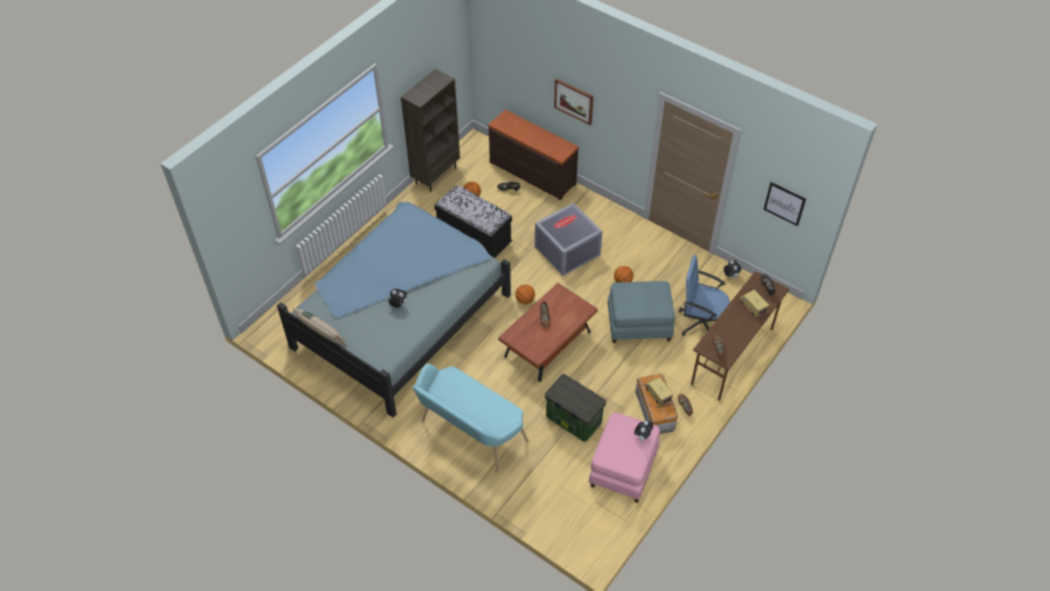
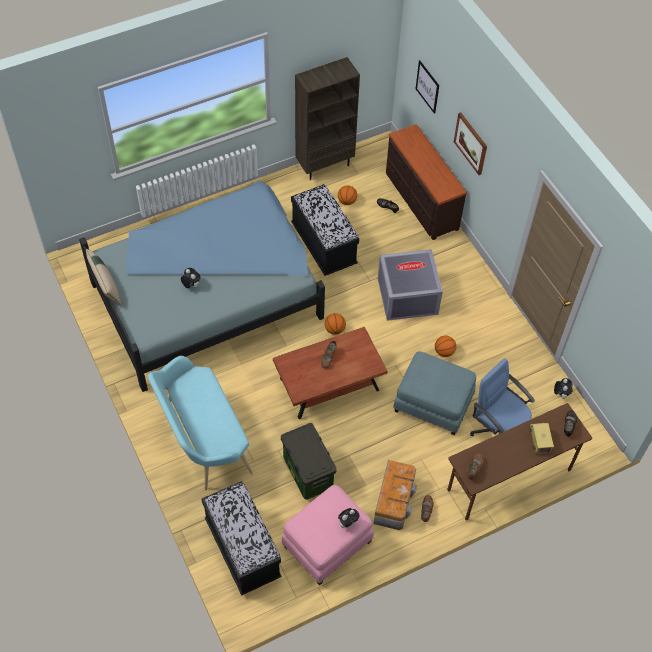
camera: 25 degrees right, 5 degrees up
toy truck [645,377,674,406] -> none
picture [764,182,806,226] -> picture moved to [416,60,439,114]
none -> black bench [202,481,282,596]

